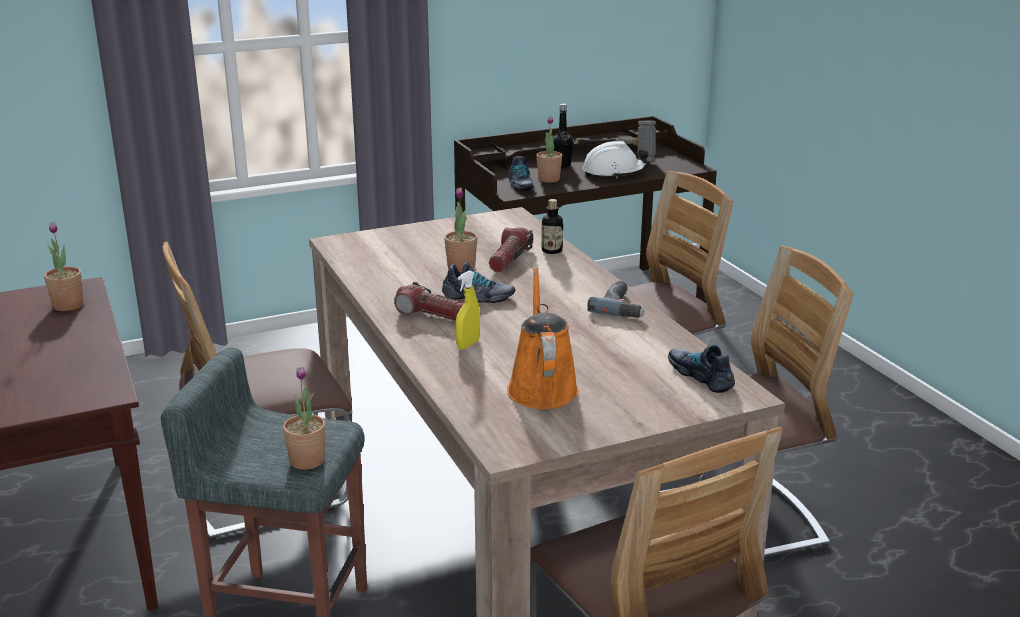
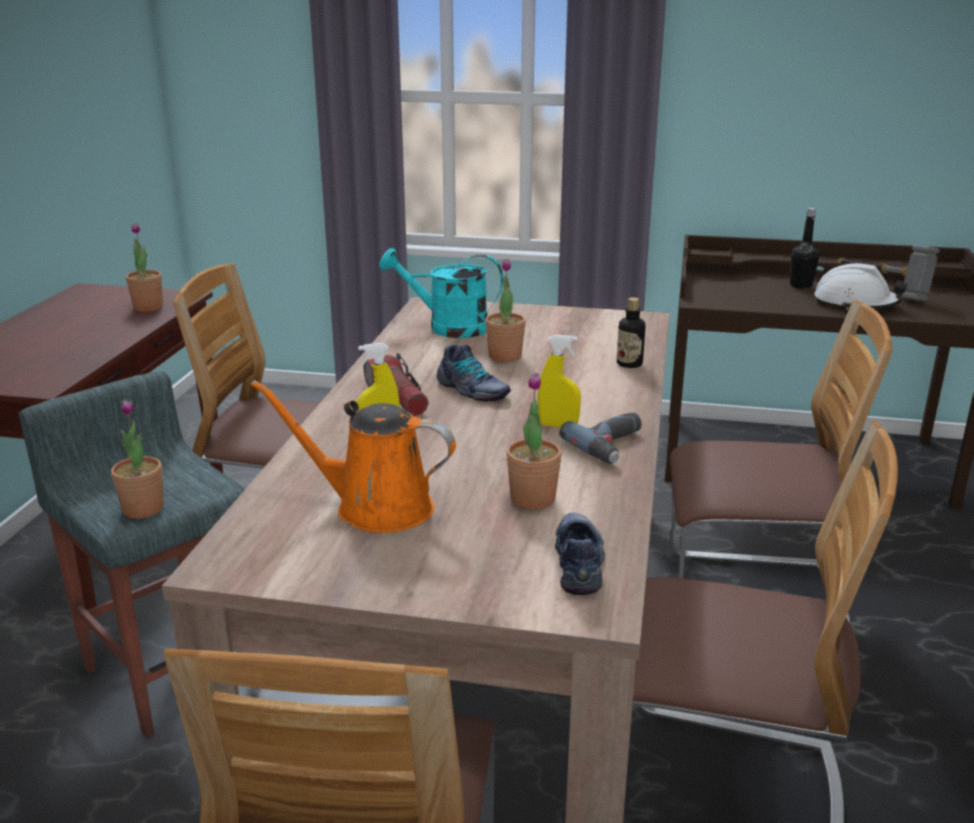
camera: 35 degrees right, 0 degrees up
flashlight [489,228,533,272] -> none
orange watering can [507,267,579,409] -> orange watering can turned 105 degrees counterclockwise [251,380,456,533]
shoe [508,156,534,192] -> none
potted plant [536,116,562,183] -> potted plant moved to [506,372,562,510]
none -> turquoise watering can [379,248,503,338]
none -> yellow spray bottle [538,335,581,428]

